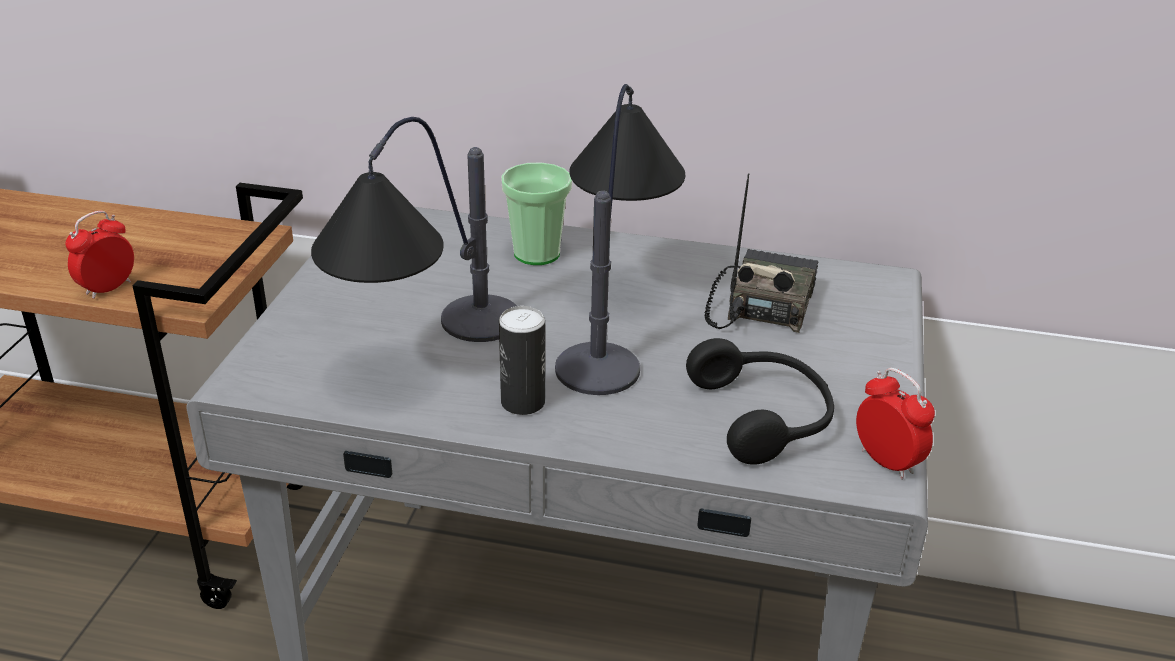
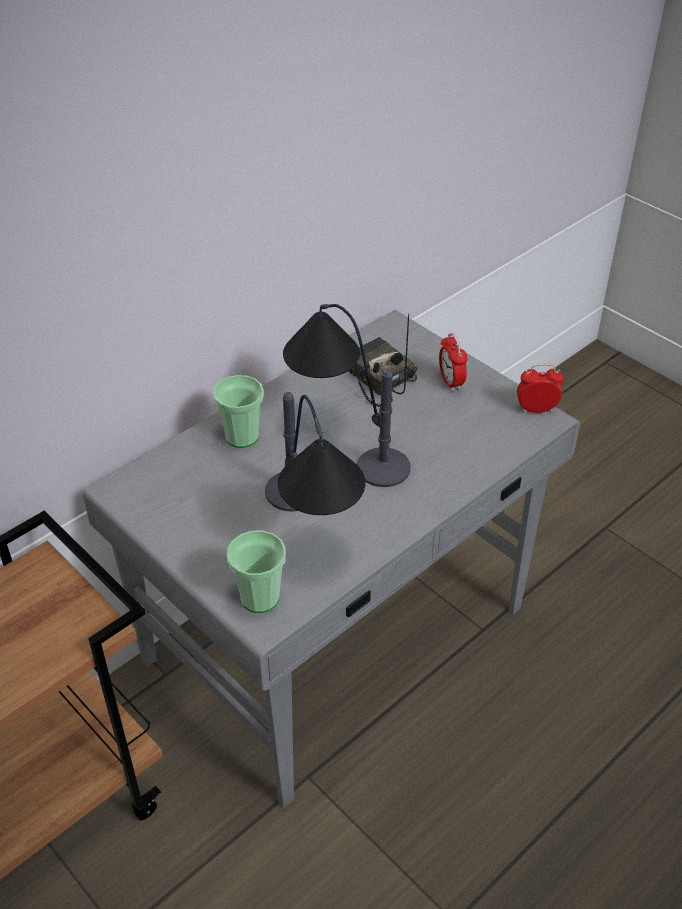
camera: 55 degrees left, 10 degrees up
alarm clock [65,211,134,299] -> alarm clock moved to [439,333,467,392]
can [499,306,545,415] -> none
black headphones [686,338,834,465] -> none
none -> cup [227,531,286,613]

